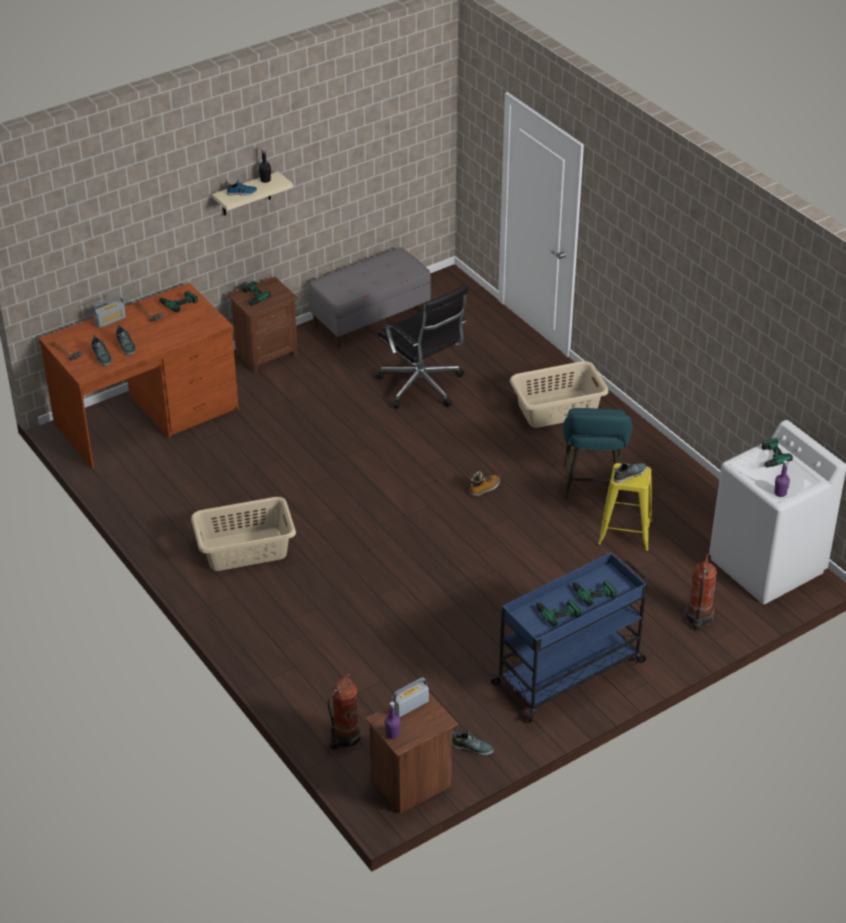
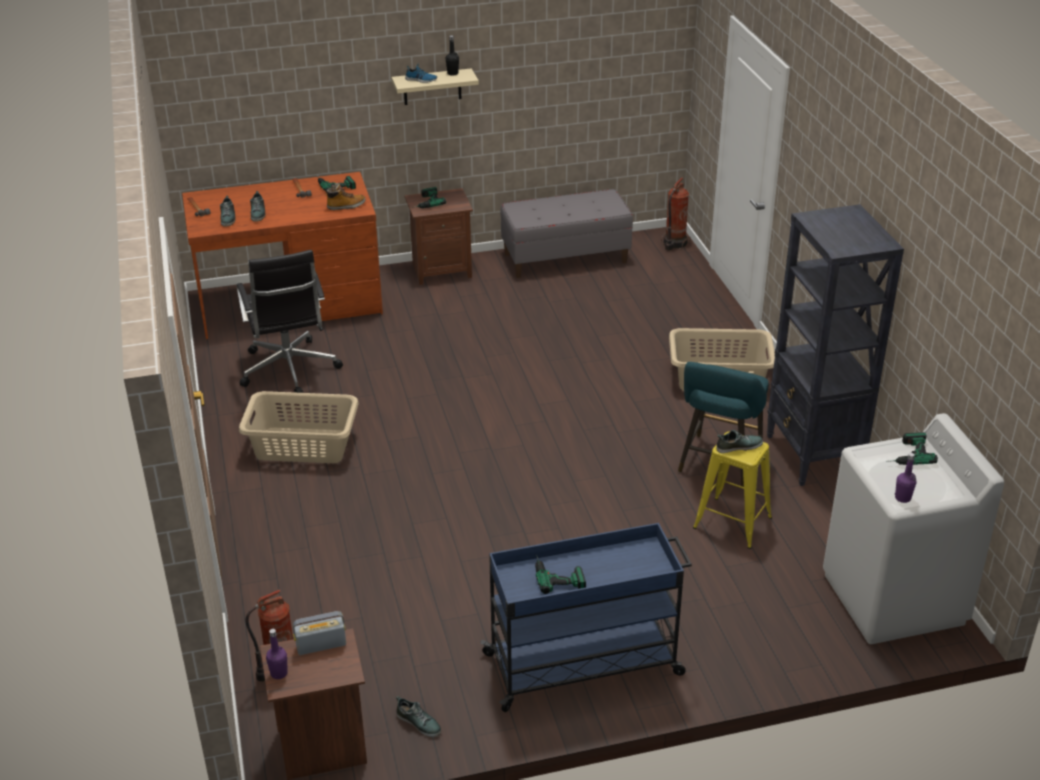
camera: 20 degrees right, 5 degrees down
radio [93,296,126,328] -> none
black office chair [376,284,468,408] -> black office chair moved to [236,250,343,393]
boot [470,471,500,497] -> boot moved to [325,183,365,210]
power drill [570,579,617,606] -> none
fire extinguisher [684,553,717,631] -> fire extinguisher moved to [661,177,691,250]
none -> black bookcase [767,204,904,486]

